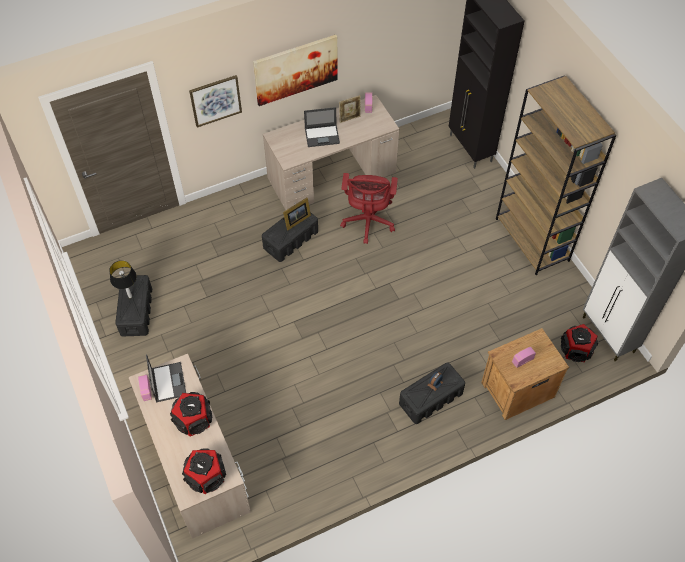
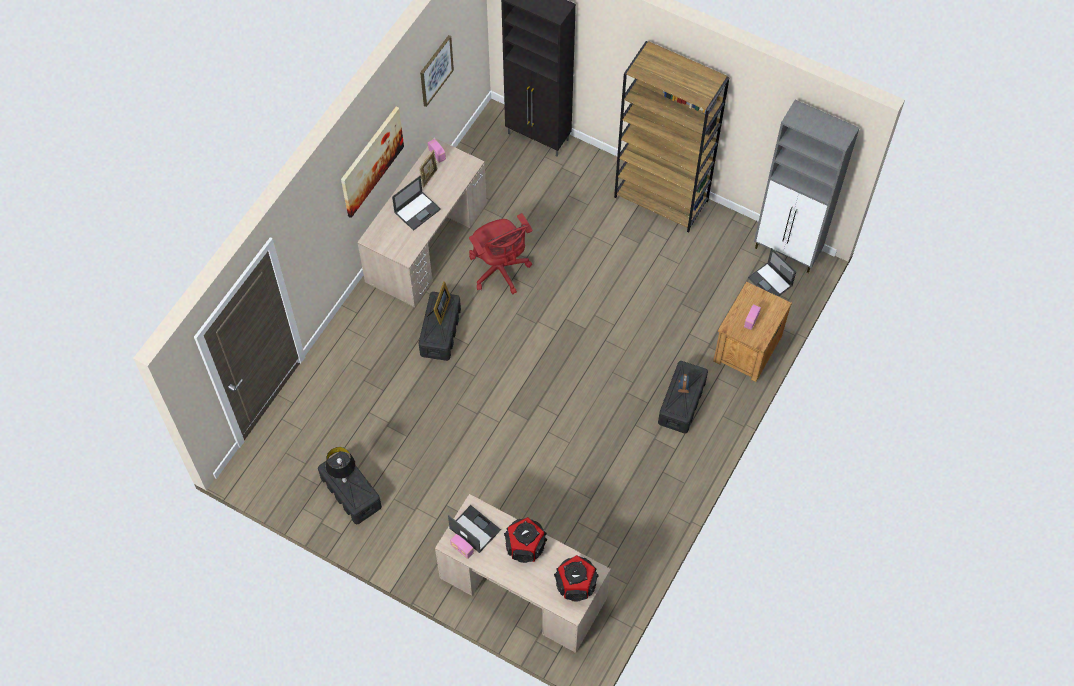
camera: 35 degrees left, 5 degrees up
picture [189,75,242,128] -> picture moved to [420,35,454,107]
speaker [561,324,598,362] -> laptop [748,248,797,297]

